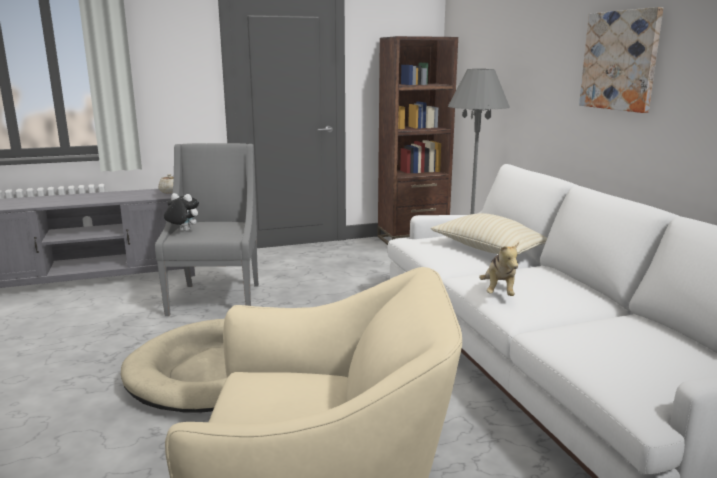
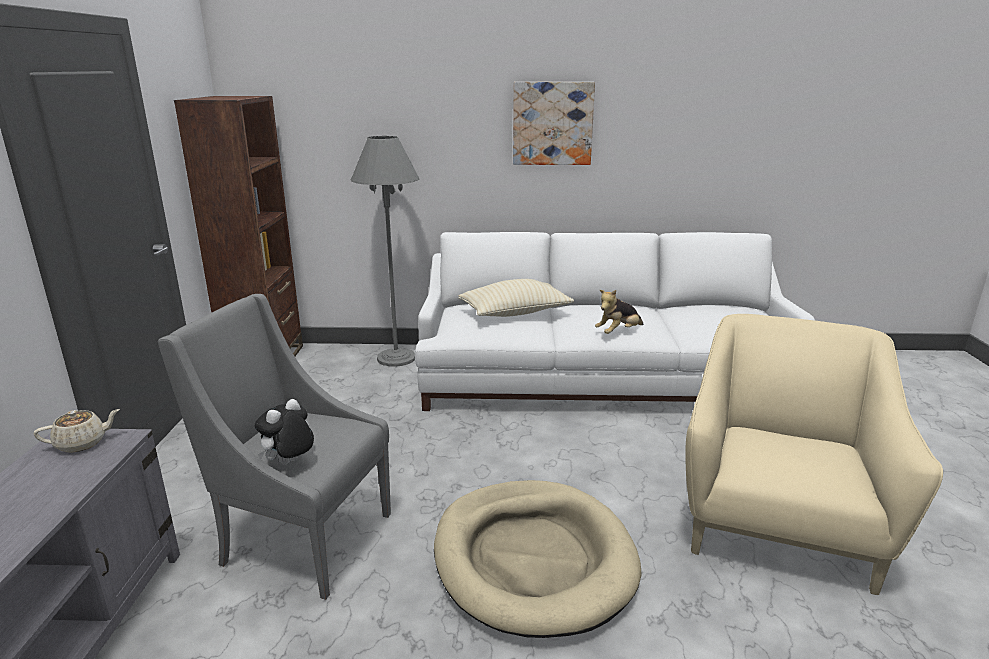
camera: 70 degrees left, 5 degrees up
plush toy [479,242,519,296] -> plush toy turned 120 degrees clockwise [595,290,644,334]

